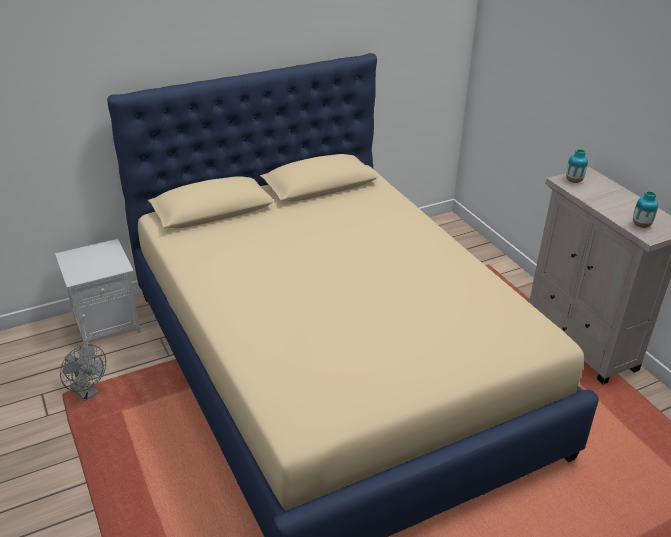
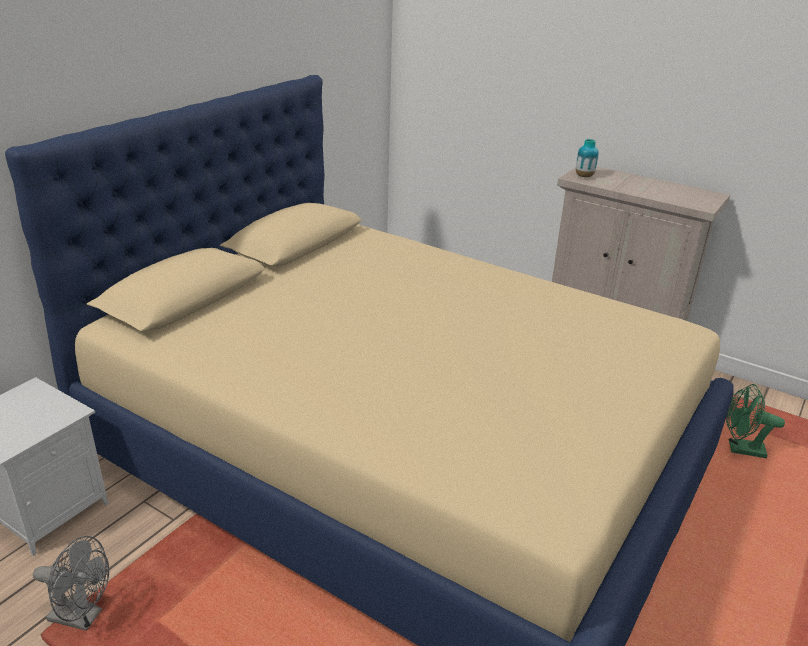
camera: 30 degrees left, 5 degrees down
vase [633,191,658,228] -> none
none -> green fan [726,384,785,458]

